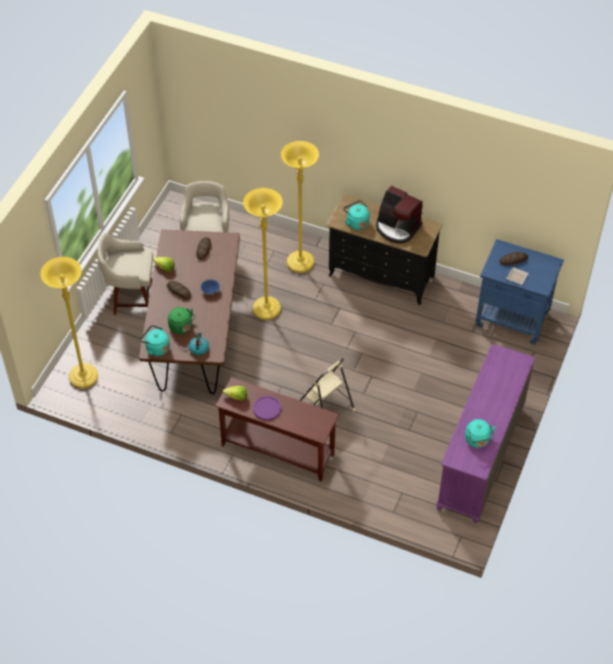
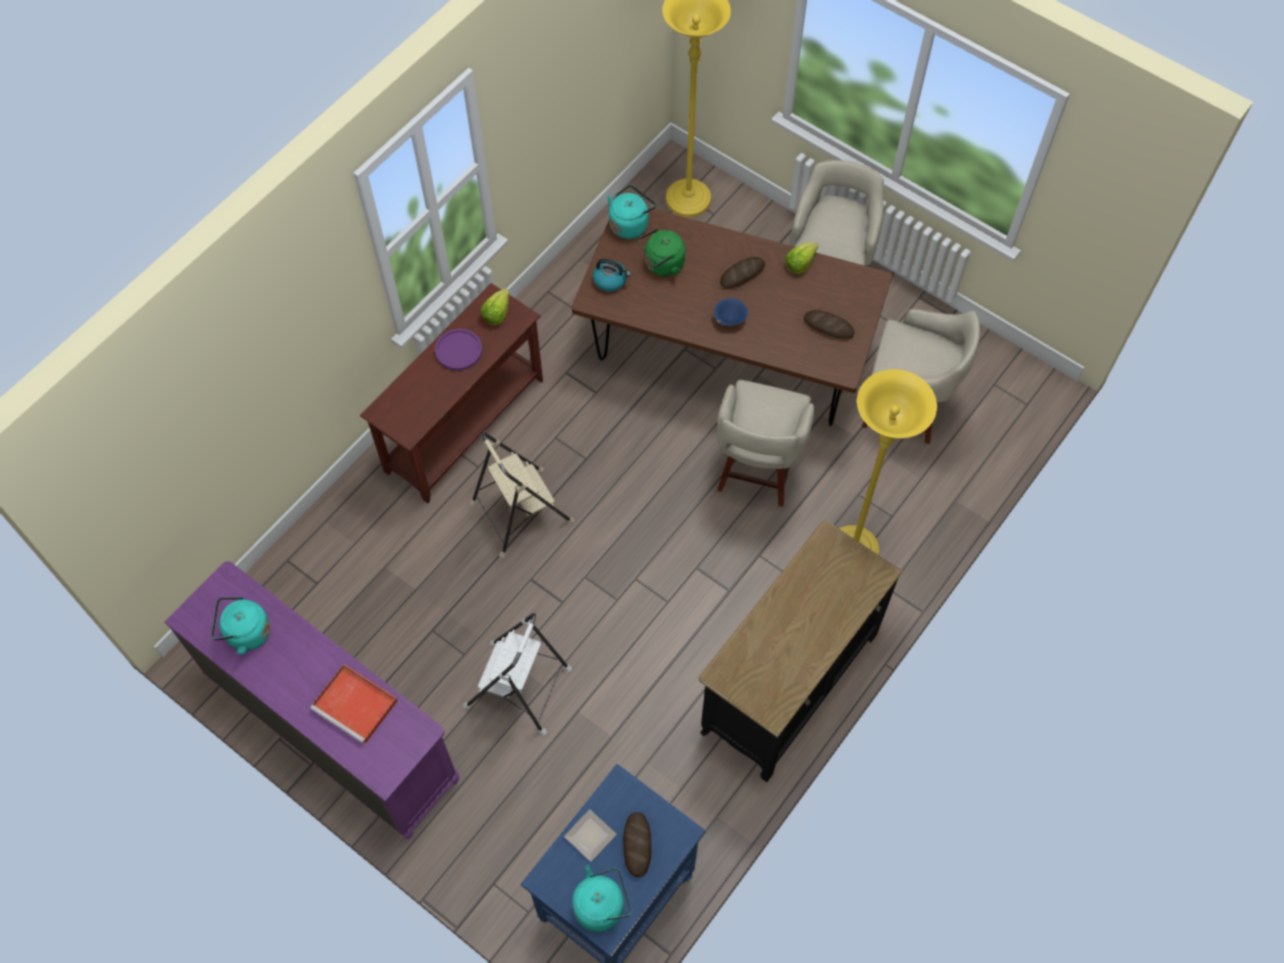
camera: 105 degrees right, 10 degrees up
yellow floor lamp [243,188,283,320] -> beige stool [717,380,814,507]
turquoise kettle [343,200,370,230] -> turquoise kettle moved to [572,865,632,932]
coffee machine [376,186,423,243] -> none
none -> red tray [310,664,398,744]
none -> white step ladder [463,613,572,735]

